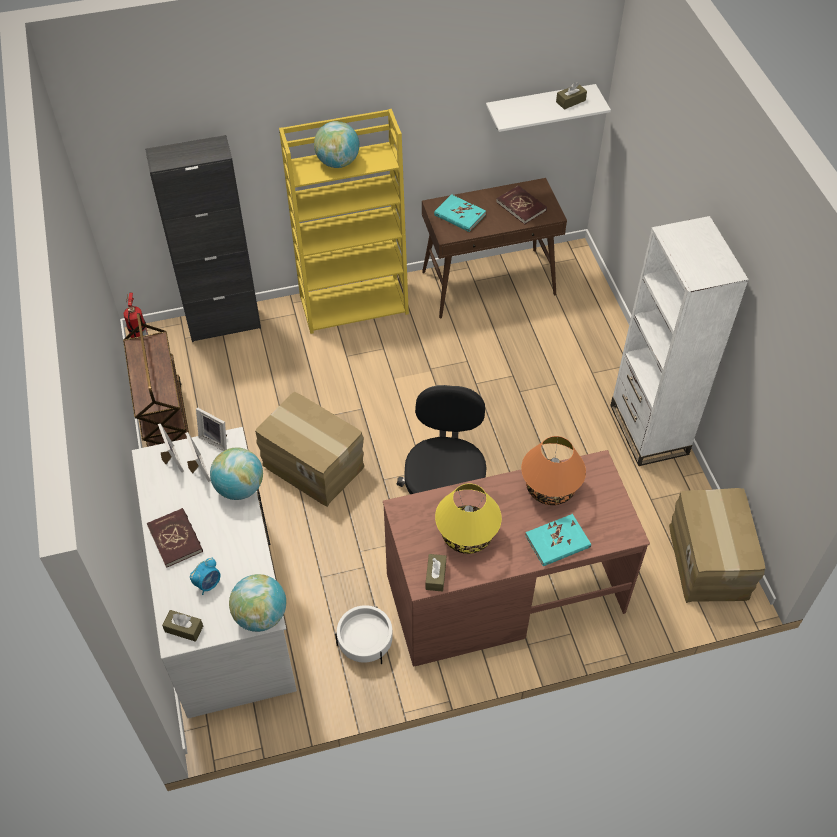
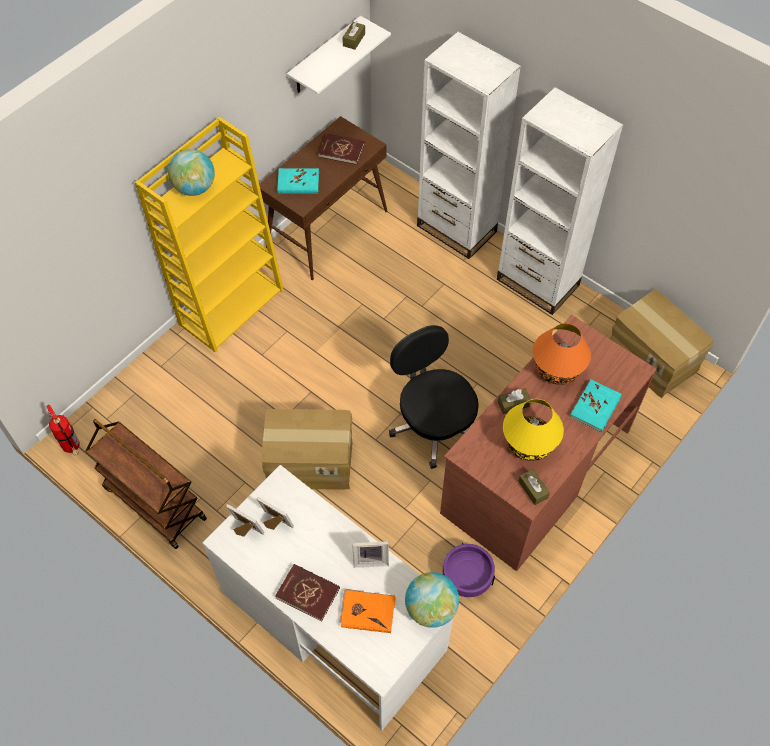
camera: 35 degrees left, 5 degrees up
black cabinet [145,135,261,342] -> none
brown tissue box [162,610,203,642] -> brown tissue box moved to [498,388,531,414]
alarm clock [190,558,220,595] -> orange book [339,589,396,633]
picture frame [196,407,227,451] -> picture frame moved to [352,541,389,568]
globe [210,448,263,500] -> none
white planter [335,605,393,664] -> purple planter [443,543,495,597]
none -> white bookcase [417,32,521,259]

